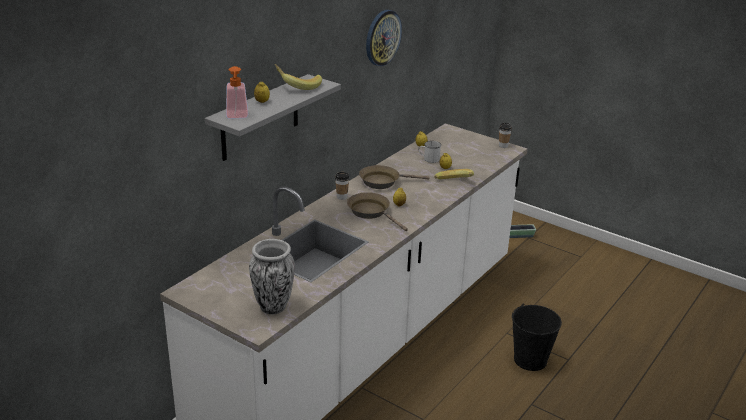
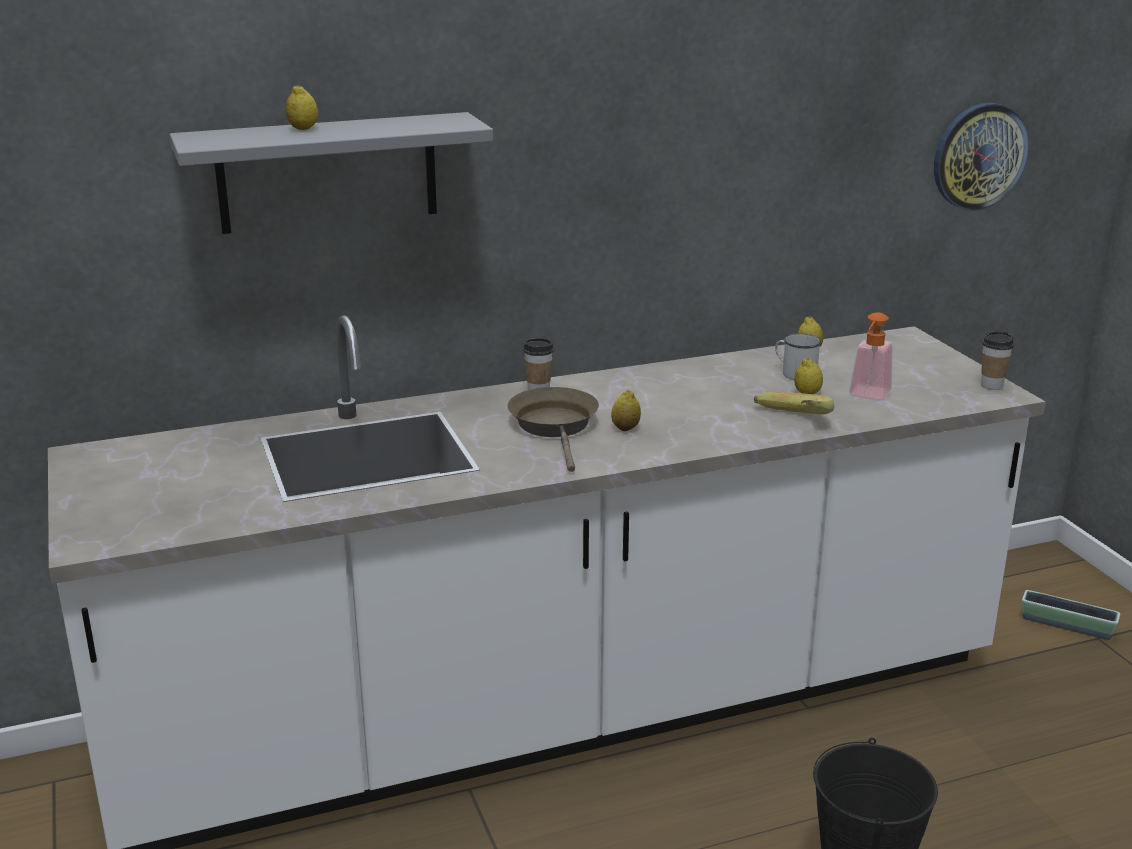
camera: 35 degrees right, 5 degrees down
soap dispenser [226,66,248,119] -> soap dispenser moved to [849,312,893,401]
vase [249,239,295,315] -> none
banana [274,64,322,90] -> none
brown frying pan [359,165,430,189] -> none
wall clock [366,10,402,66] -> wall clock moved to [934,103,1029,211]

